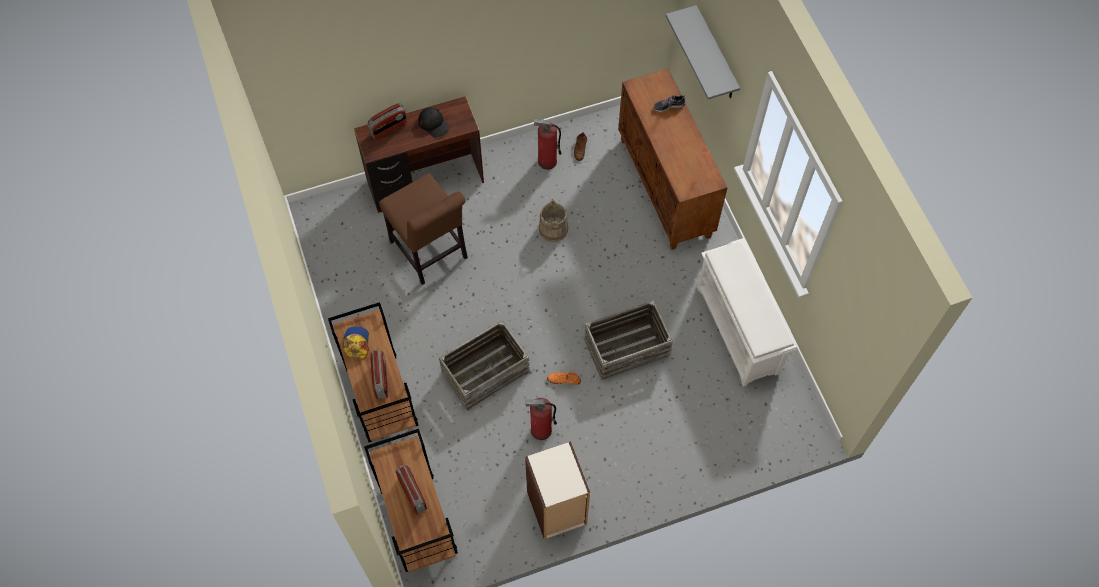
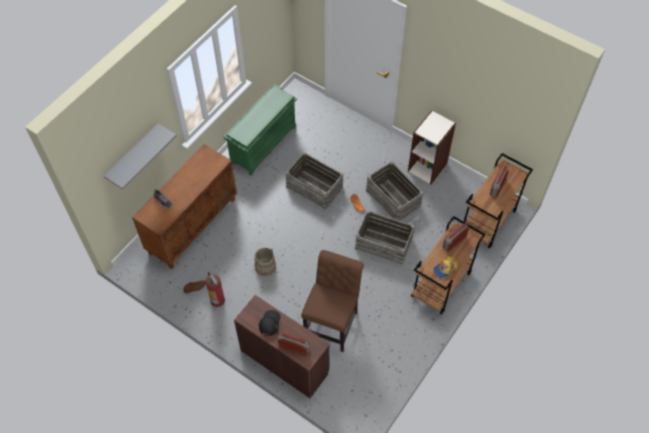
camera: 125 degrees left, 5 degrees down
fire extinguisher [525,398,557,440] -> crate [366,161,423,221]
white shoe rack [697,238,797,387] -> green shoe rack [224,84,297,176]

